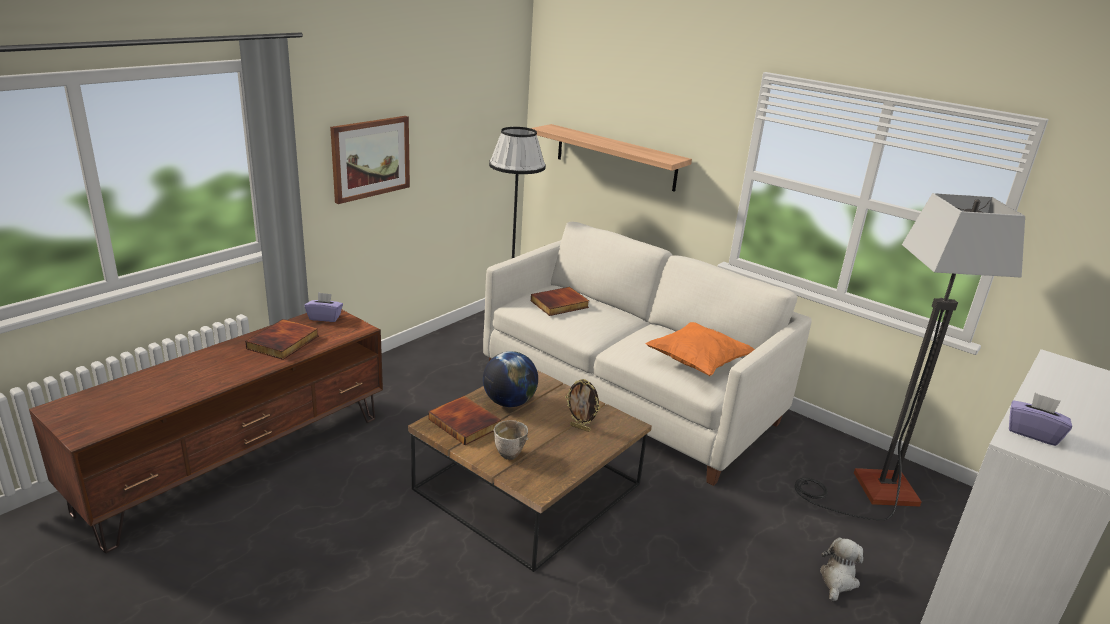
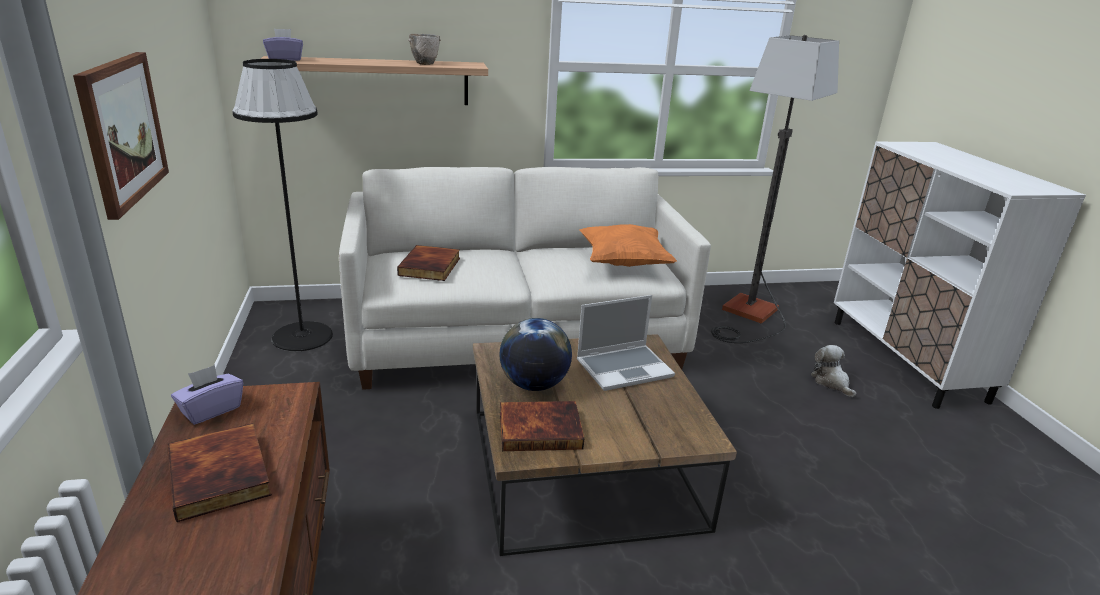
camera: 50 degrees left, 0 degrees up
bowl [493,420,529,460] -> bowl moved to [408,34,441,65]
picture frame [565,379,600,432] -> laptop [577,295,675,391]
purple tissue box [1009,393,1072,446] -> purple tissue box moved to [263,29,303,61]

